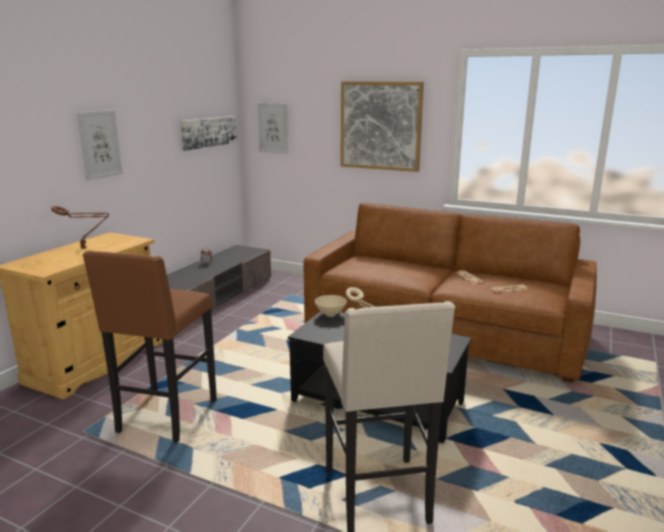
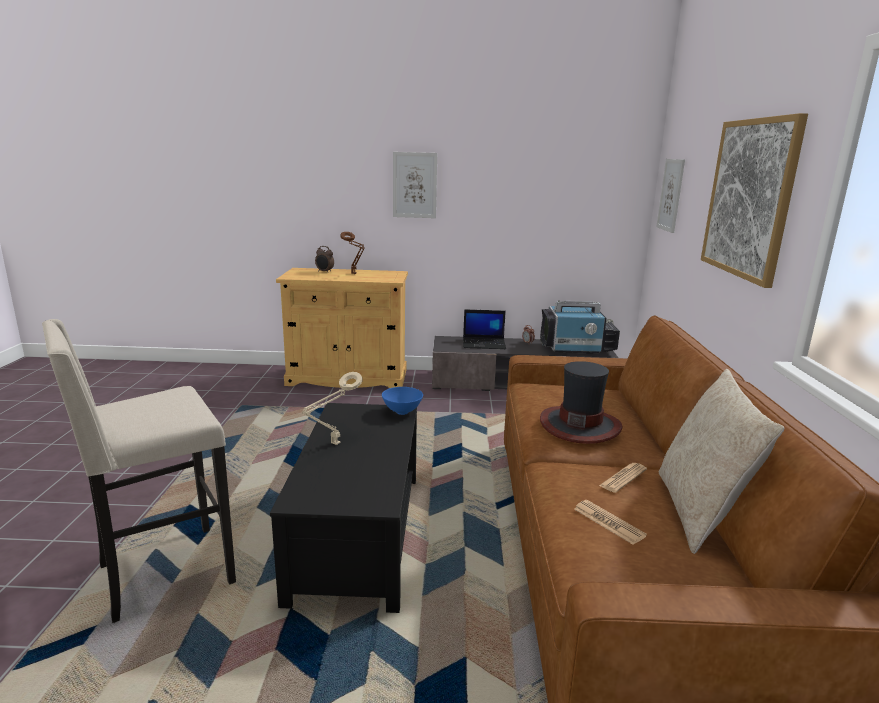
camera: 65 degrees right, 0 degrees up
brown stool [82,251,217,443] -> none
picture [181,116,237,151] -> none
beige bowl [315,295,347,317] -> blue bowl [382,387,423,415]
none -> alarm clock [315,246,334,273]
none -> laptop [463,309,506,349]
none -> television [540,300,620,354]
none -> hat [540,361,623,444]
none -> beige pillow [659,369,784,554]

